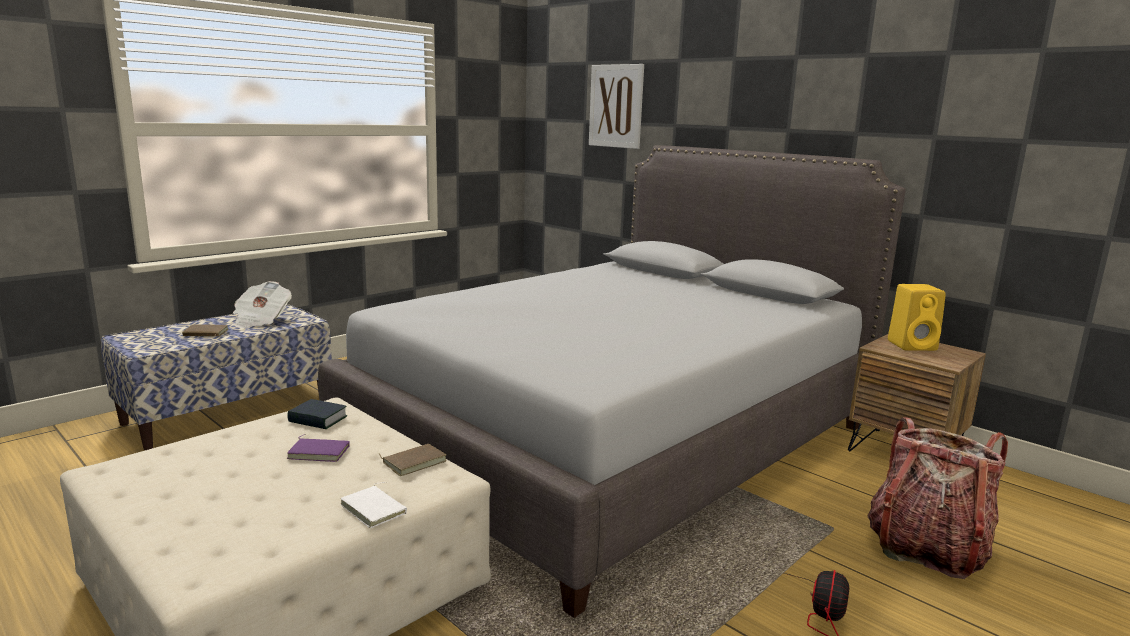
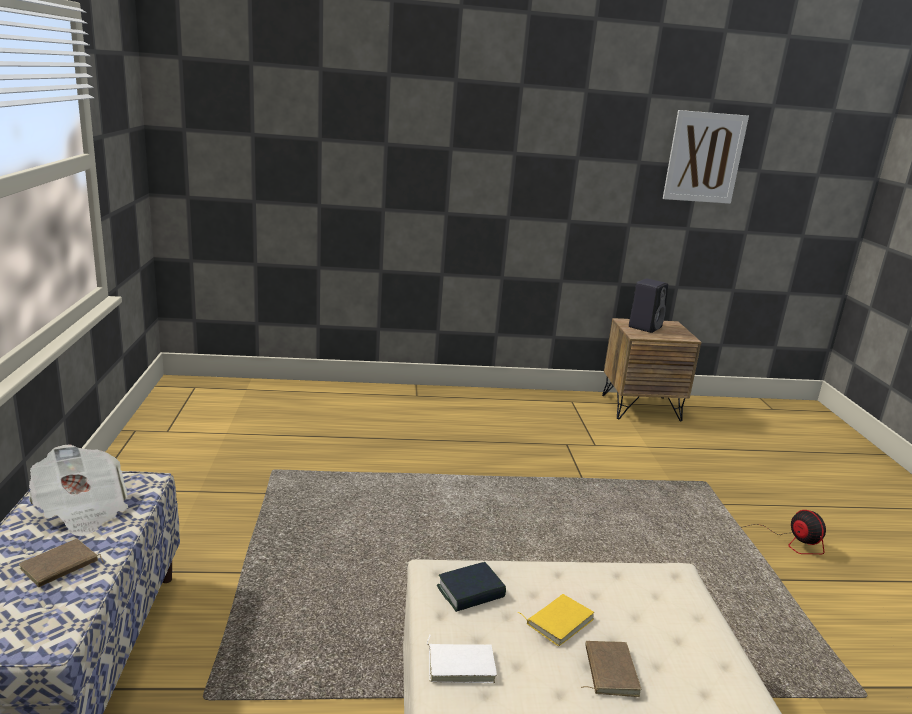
camera: 50 degrees left, 5 degrees up
purple book [287,434,350,462] -> yellow book [518,594,594,646]
grey bed [318,145,906,618] -> none
white book [340,482,407,528] -> white book moved to [427,634,497,683]
brown book [379,444,446,476] -> brown book moved to [581,641,642,697]
picture [589,64,644,149] -> picture moved to [663,110,749,204]
backpack [868,417,1008,579] -> none
yellow speaker [888,284,946,351] -> black speaker [629,278,668,333]

